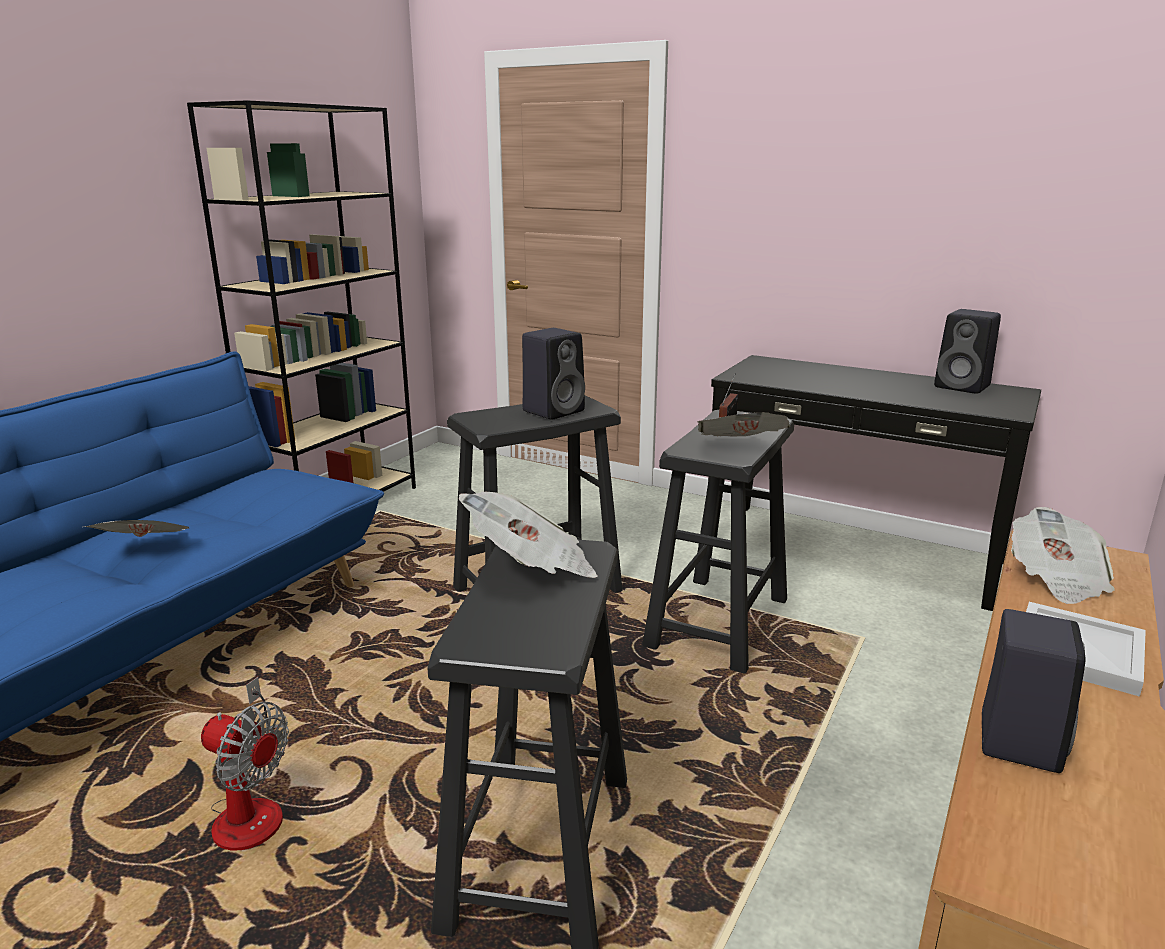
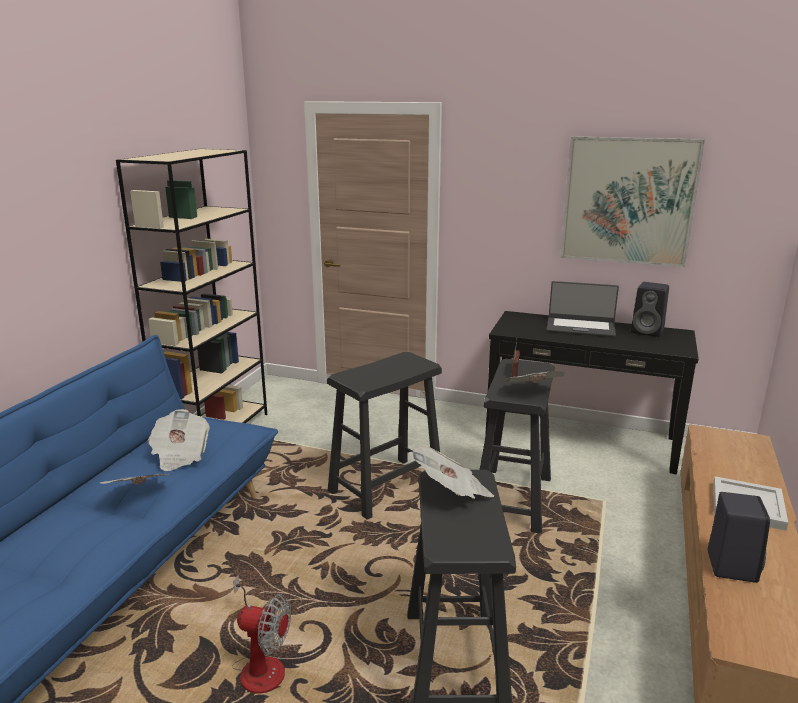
camera: 10 degrees left, 0 degrees up
black speaker [522,328,585,420] -> none
newspaper [1011,507,1115,604] -> newspaper moved to [148,409,210,471]
none -> laptop [546,281,619,337]
none -> picture [560,136,705,267]

